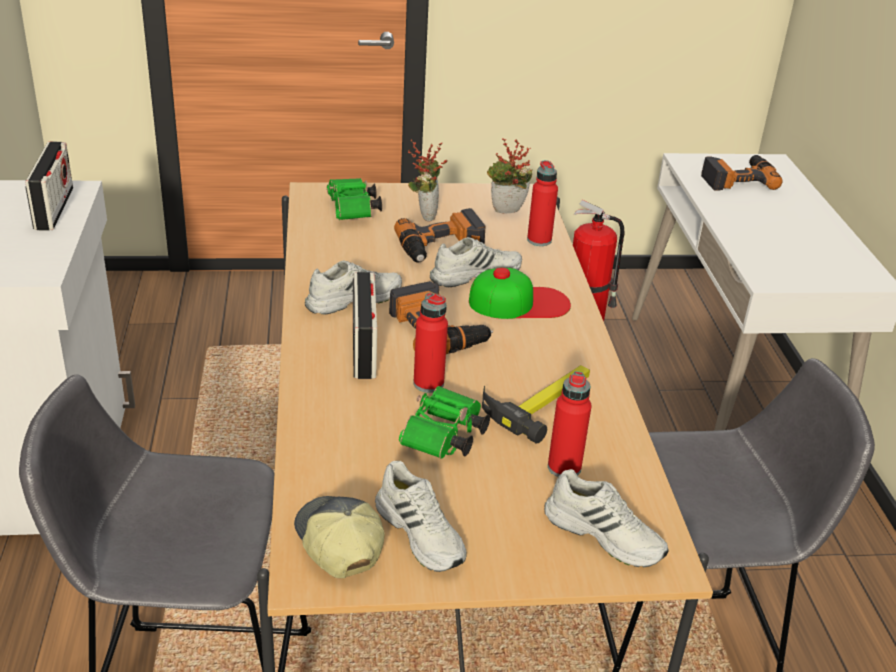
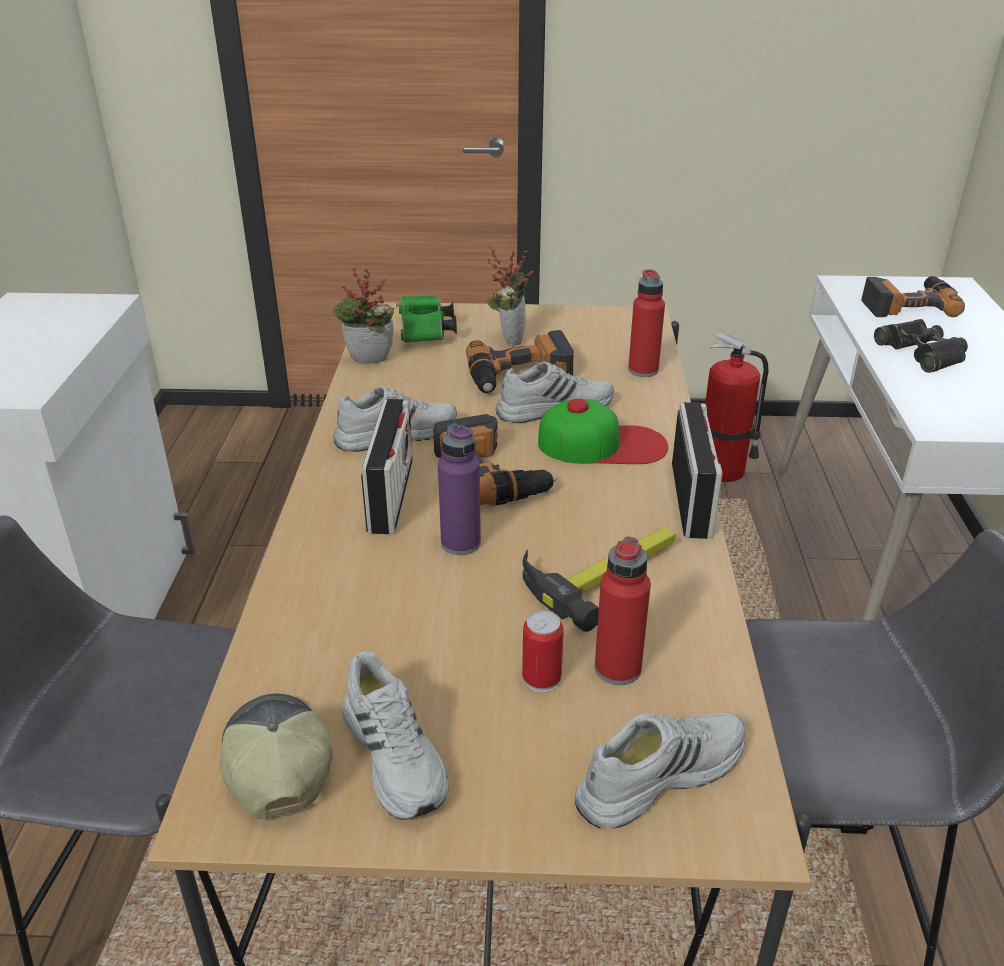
camera: 10 degrees right, 0 degrees up
radio [25,142,73,230] -> radio moved to [672,402,723,539]
green binoculars [399,386,490,459] -> none
red bottle [413,292,448,393] -> purple bottle [438,423,481,555]
potted plant [487,139,533,214] -> potted plant moved to [332,267,394,364]
white shoe [544,469,669,567] -> white shoe turned 75 degrees counterclockwise [575,712,746,828]
none -> can [522,611,564,693]
none -> black binoculars [874,319,968,373]

